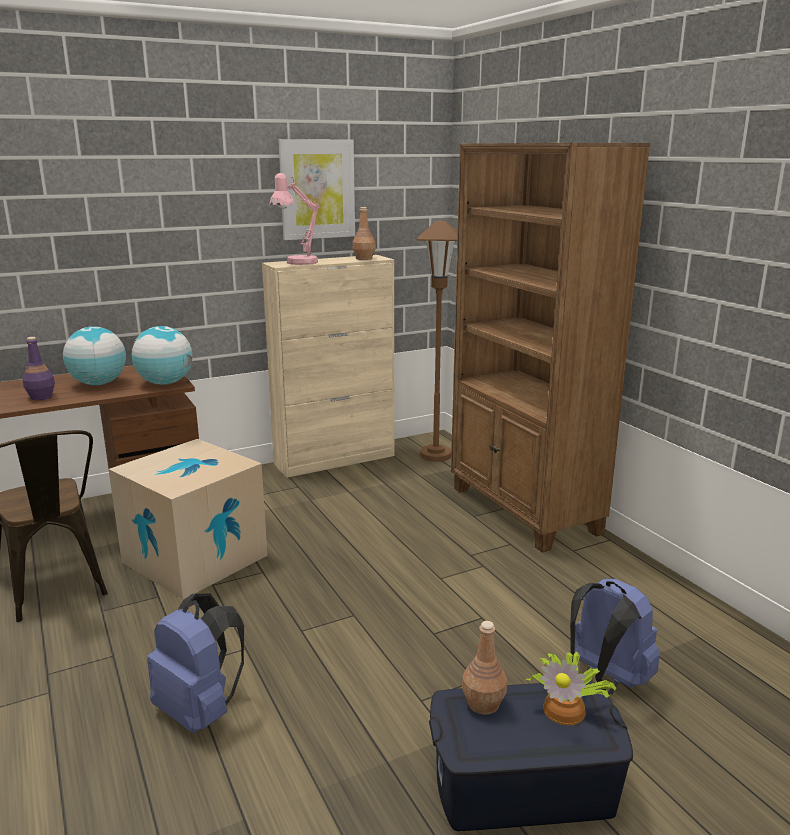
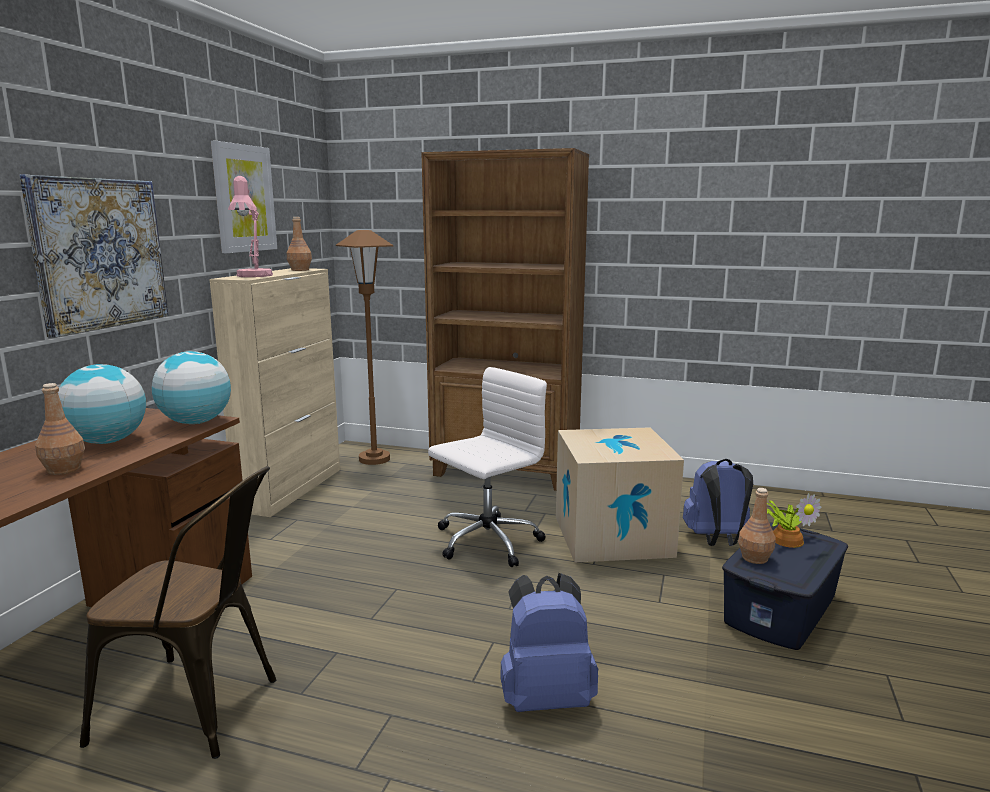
camera: 45 degrees left, 5 degrees down
purple bottle [22,337,55,400] -> brown bottle [35,383,85,475]
cardboard box [108,439,268,599] -> cardboard box moved to [556,427,684,562]
none -> picture [20,174,168,338]
none -> white office chair [428,367,547,567]

